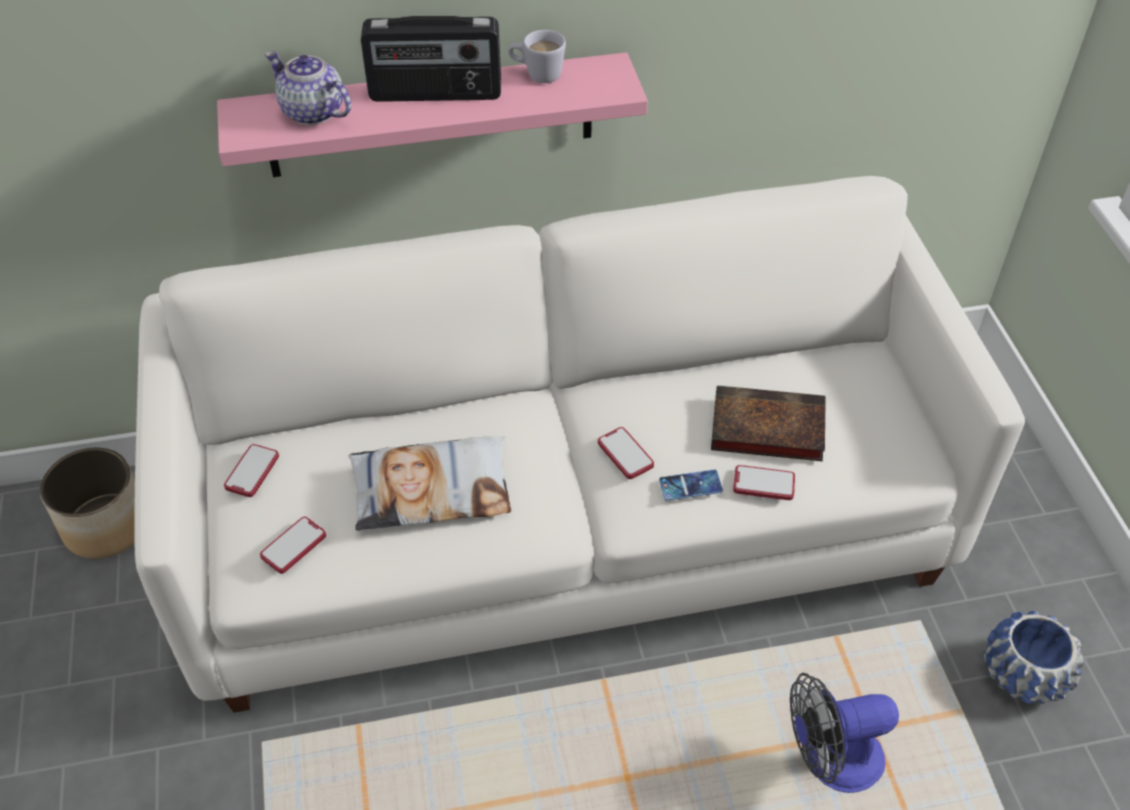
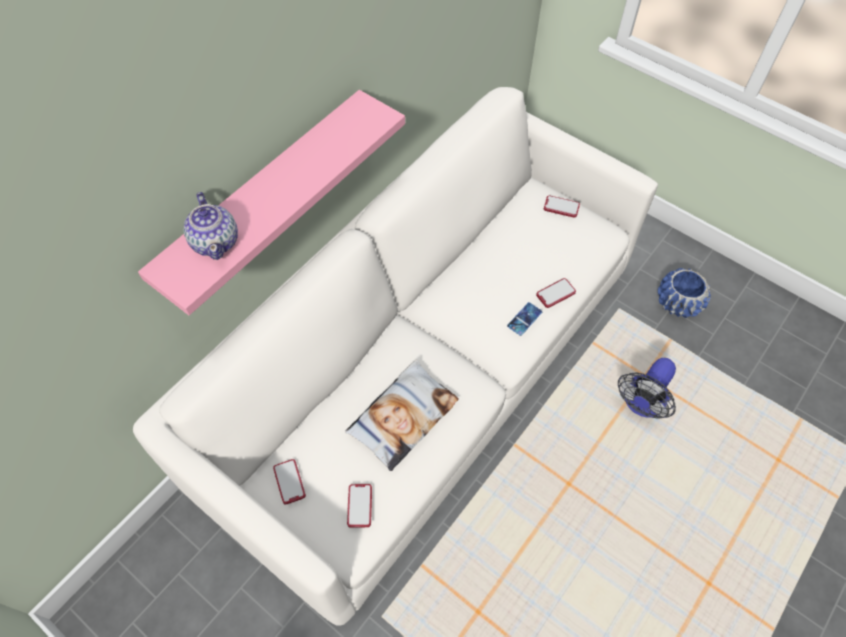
camera: 40 degrees left, 10 degrees up
planter [40,447,135,559] -> none
teapot [265,51,352,125] -> teapot turned 105 degrees counterclockwise [183,192,238,260]
radio [361,16,501,102] -> none
white mug [508,30,566,83] -> none
phone [598,427,654,479] -> phone moved to [544,195,580,218]
book [711,385,826,461] -> none

